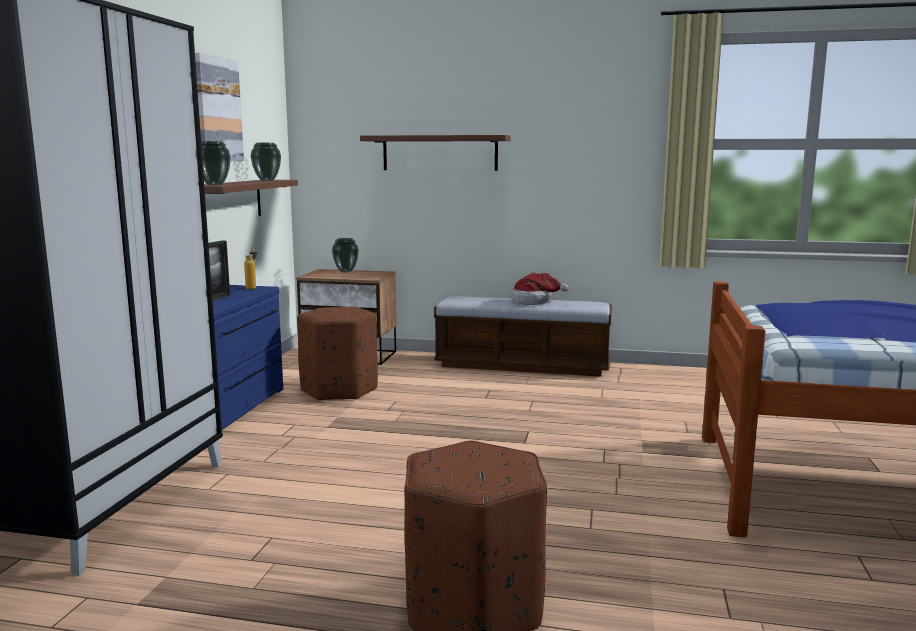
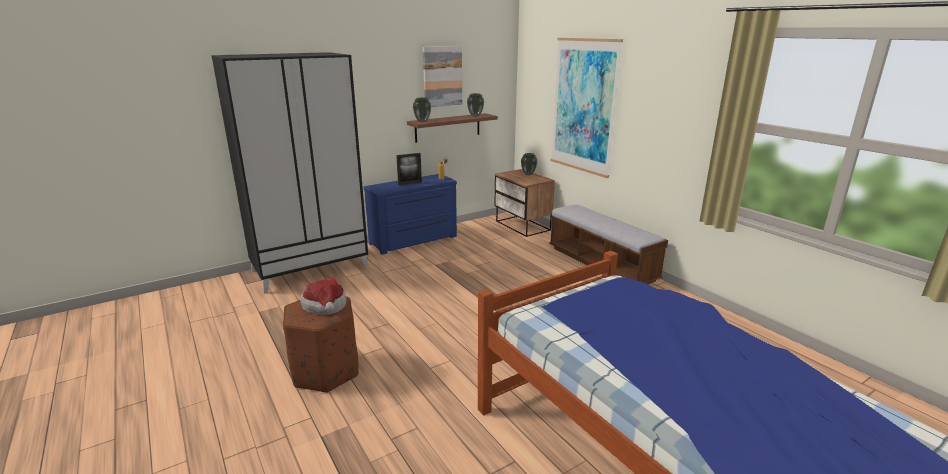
camera: 45 degrees right, 10 degrees up
brown ottoman [297,307,378,401] -> none
brown shelf [360,135,511,171] -> picture [550,38,623,178]
hat [512,273,569,305] -> hat moved to [300,277,346,315]

